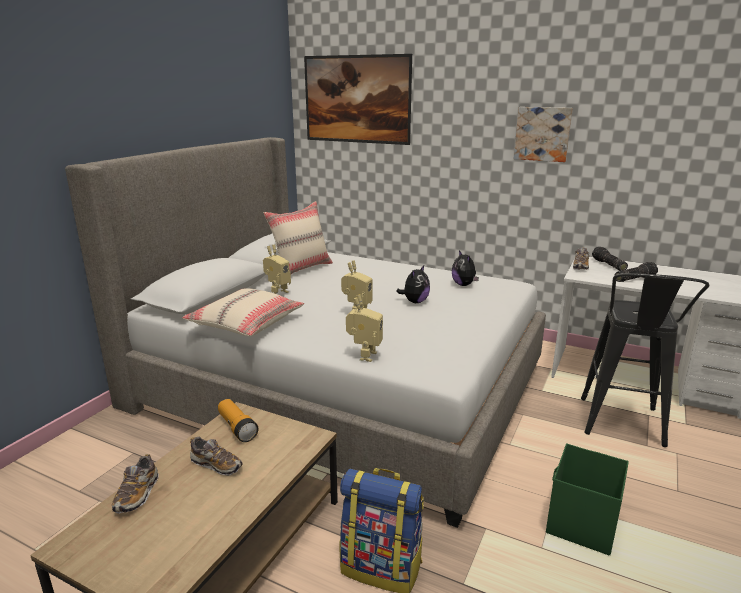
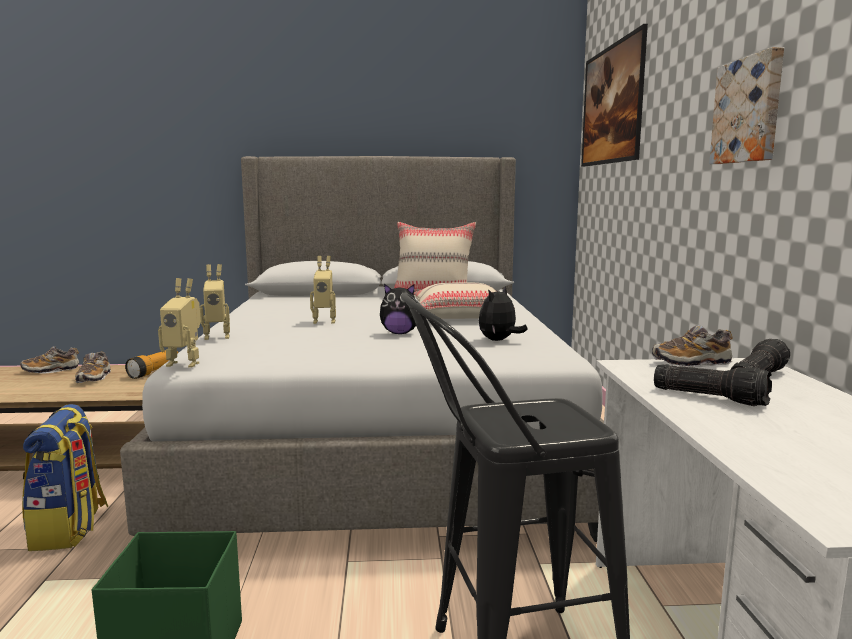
camera: 60 degrees right, 10 degrees down
beige pillow [182,288,304,336] -> beige pillow moved to [414,283,515,319]
toy robot [263,244,291,294] -> toy robot moved to [158,278,201,367]

